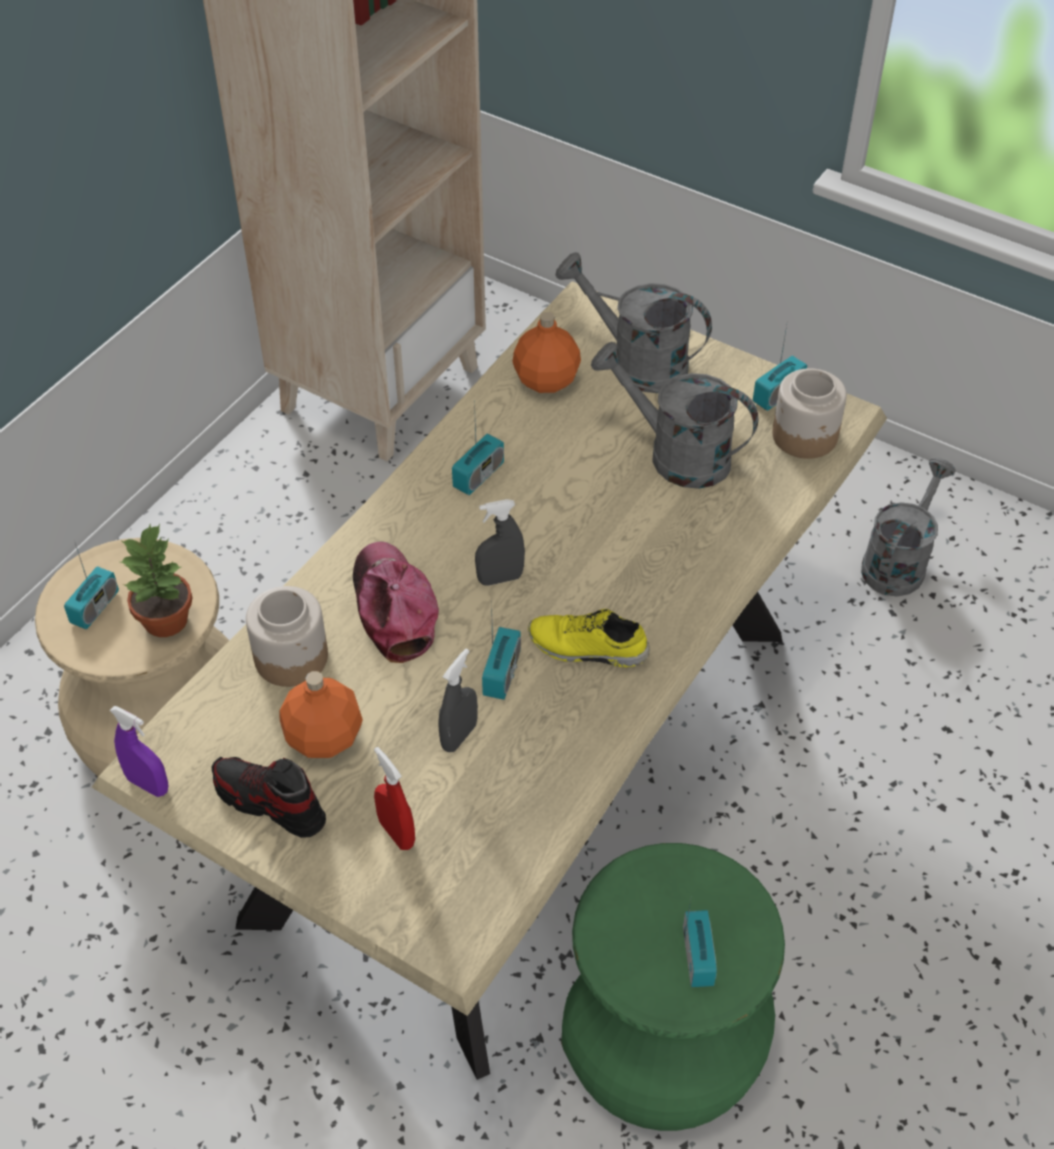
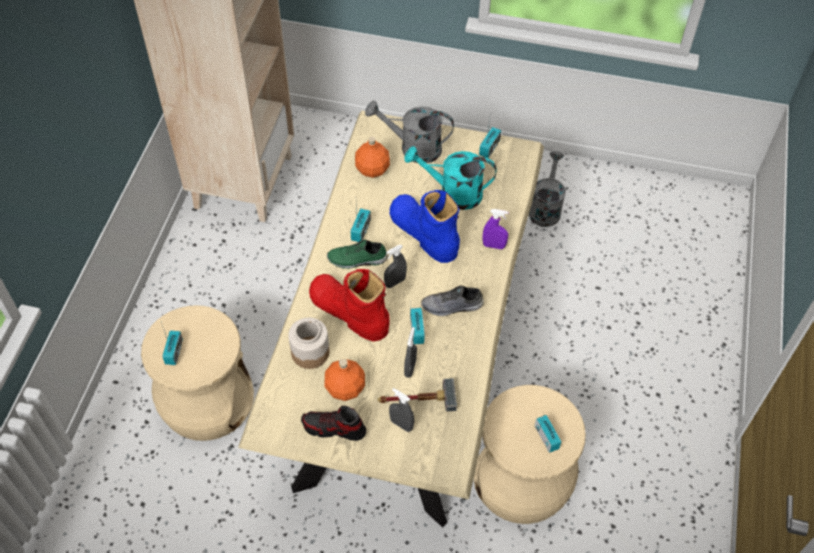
camera: 20 degrees left, 5 degrees up
purple spray bottle [110,706,169,797] -> purple spray bottle moved to [482,209,508,249]
potted plant [120,524,193,637] -> none
cap [353,542,439,663] -> red boot [309,269,390,342]
red spray bottle [374,747,415,850] -> grey spray bottle [389,388,414,432]
yellow shoe [528,609,650,667] -> grey shoe [421,285,484,316]
green stool [561,843,785,1131] -> beige stool [474,385,586,524]
grey watering can [591,342,758,489] -> turquoise watering can [404,146,497,210]
jar [772,368,847,459] -> none
none -> green shoe [327,239,388,269]
none -> hammer [378,378,457,412]
none -> blue boot [390,190,460,263]

